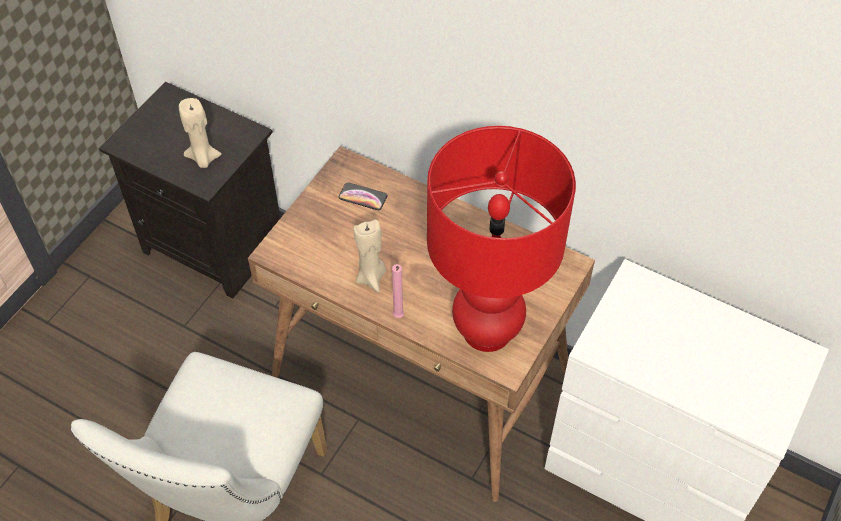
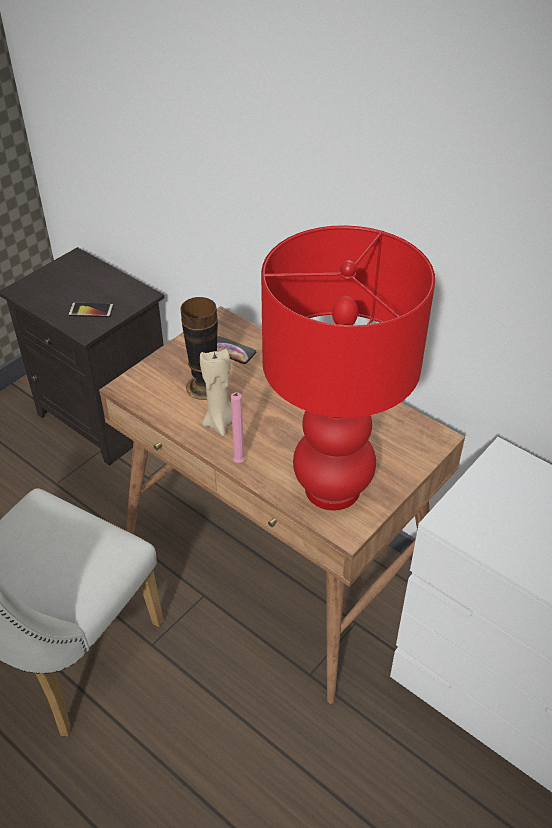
camera: 10 degrees right, 10 degrees down
beige candle [179,98,222,168] -> phone [68,302,114,317]
none -> vase [180,297,218,400]

